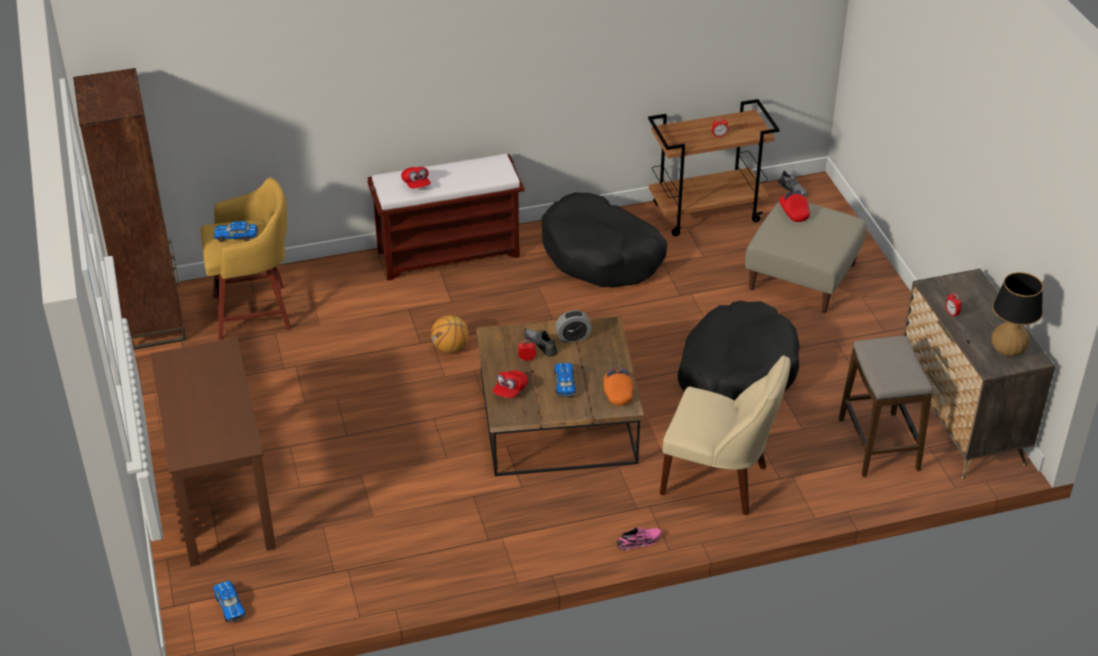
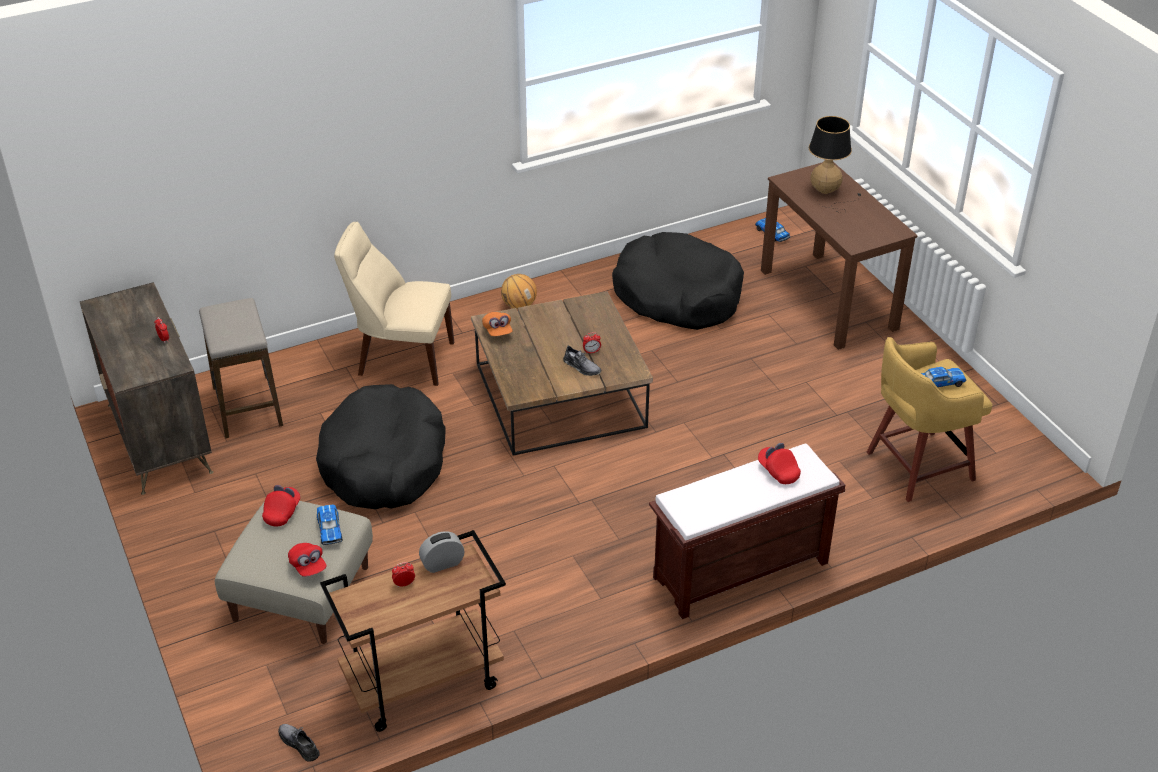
camera: 170 degrees right, 0 degrees up
brown bookcase [73,68,186,350] -> none
basketball [431,315,469,353] -> basketball moved to [501,274,537,309]
red cap [493,370,528,398] -> red cap moved to [262,485,300,526]
black dog bed [541,193,667,287] -> black dog bed moved to [612,232,744,330]
toy car [554,363,576,397] -> toy car moved to [317,504,343,545]
alarm clock [555,310,592,343] -> alarm clock moved to [419,531,464,573]
pink shoe [617,525,662,550] -> none
table lamp [966,272,1043,357] -> table lamp moved to [809,116,861,213]

